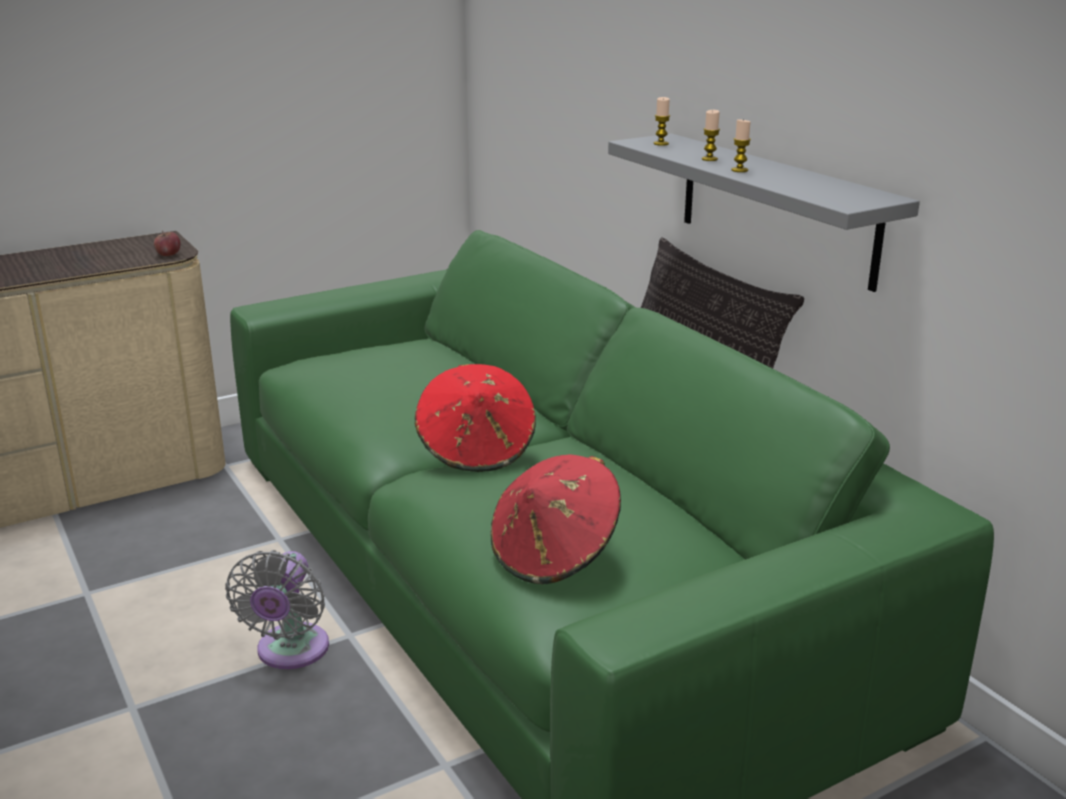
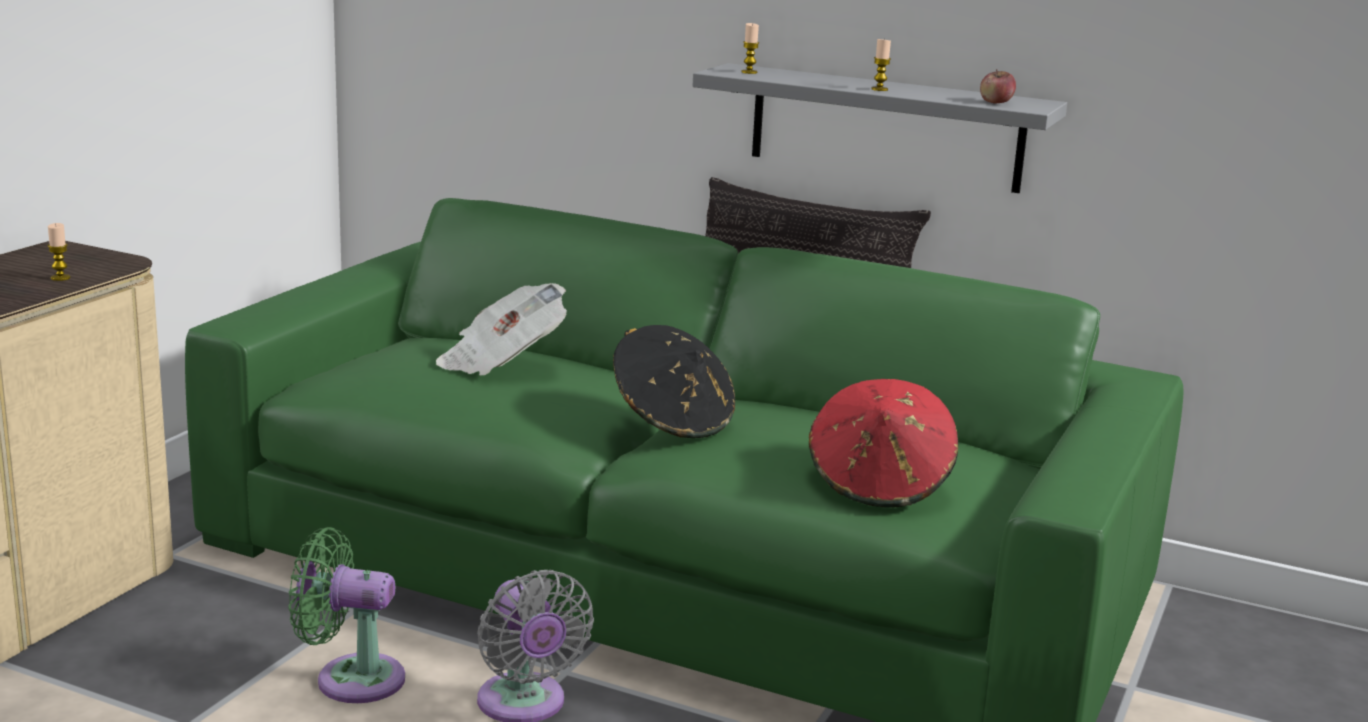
camera: 35 degrees left, 5 degrees down
apple [154,231,180,256] -> apple moved to [980,69,1016,103]
red hat [415,364,536,472] -> black hat [613,325,735,438]
candle [702,110,720,161] -> candle moved to [48,223,71,281]
none -> green fan [288,527,405,703]
none -> newspaper [436,283,567,376]

